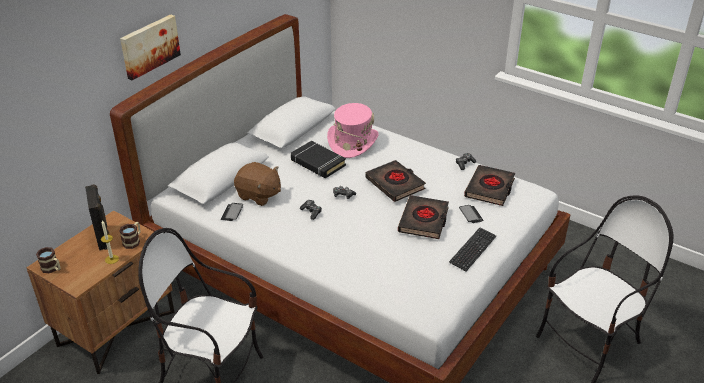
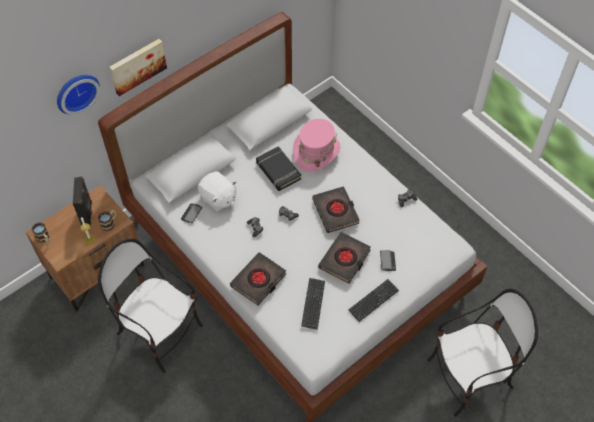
camera: 15 degrees right, 20 degrees up
brown plush toy [234,162,281,206] -> white plush toy [197,171,236,212]
black book [464,165,515,206] -> black book moved to [230,252,287,305]
none -> wall clock [57,75,100,115]
none -> keyboard [301,278,325,330]

